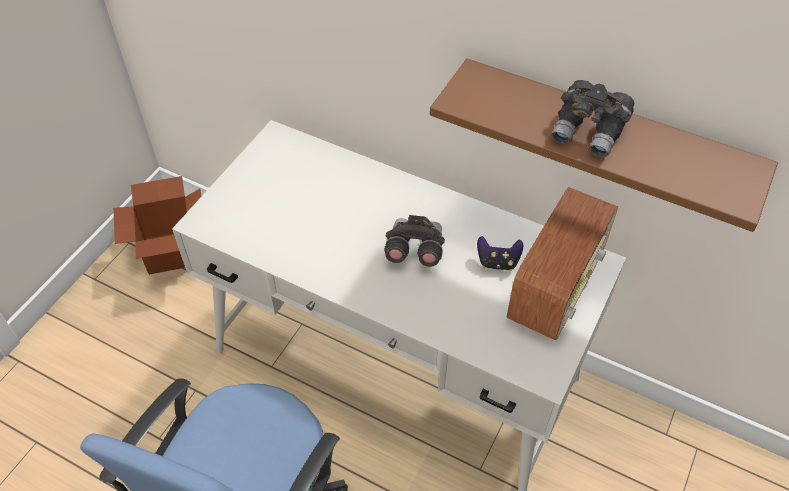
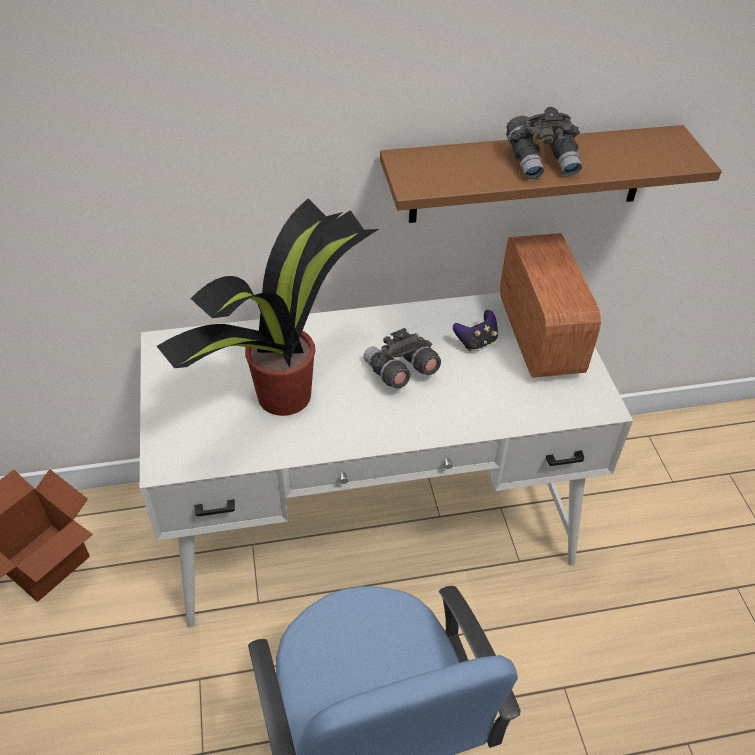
camera: 40 degrees left, 5 degrees down
none -> potted plant [157,198,379,416]

